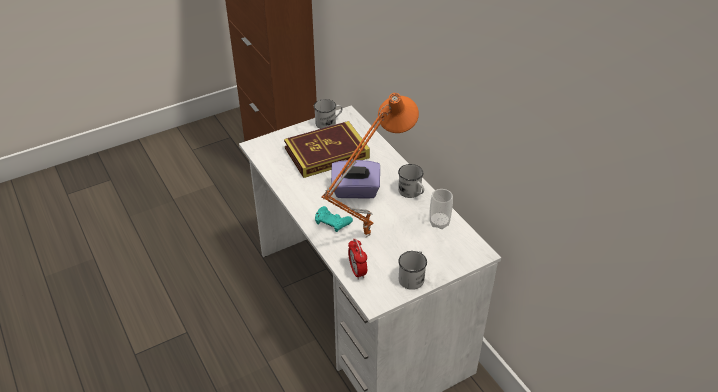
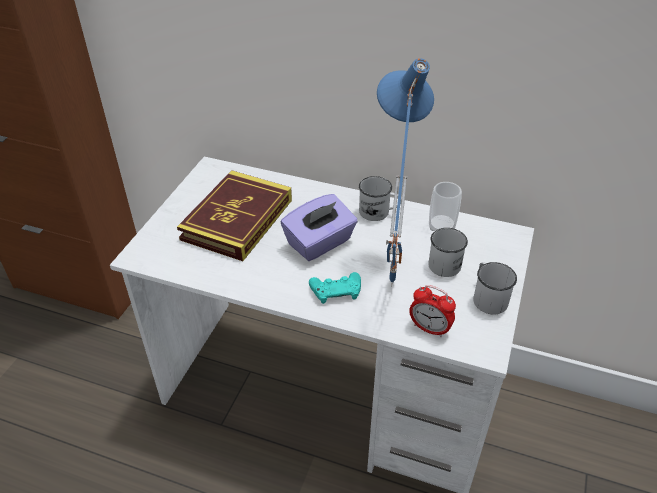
camera: 40 degrees left, 0 degrees up
white mug [314,99,342,129] -> white mug moved to [428,228,468,277]
orange table lamp [321,93,419,238] -> blue table lamp [377,58,434,287]

